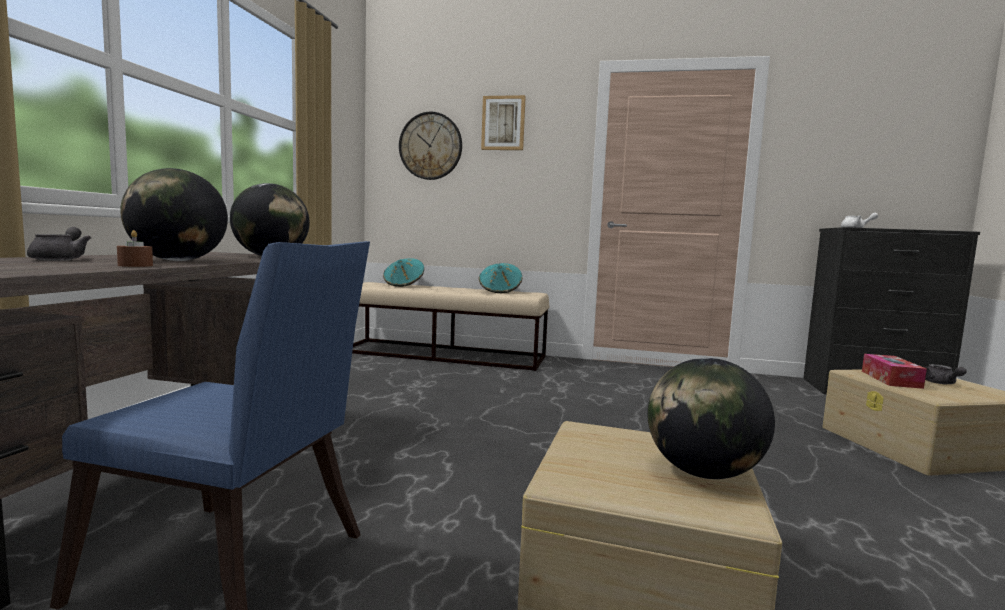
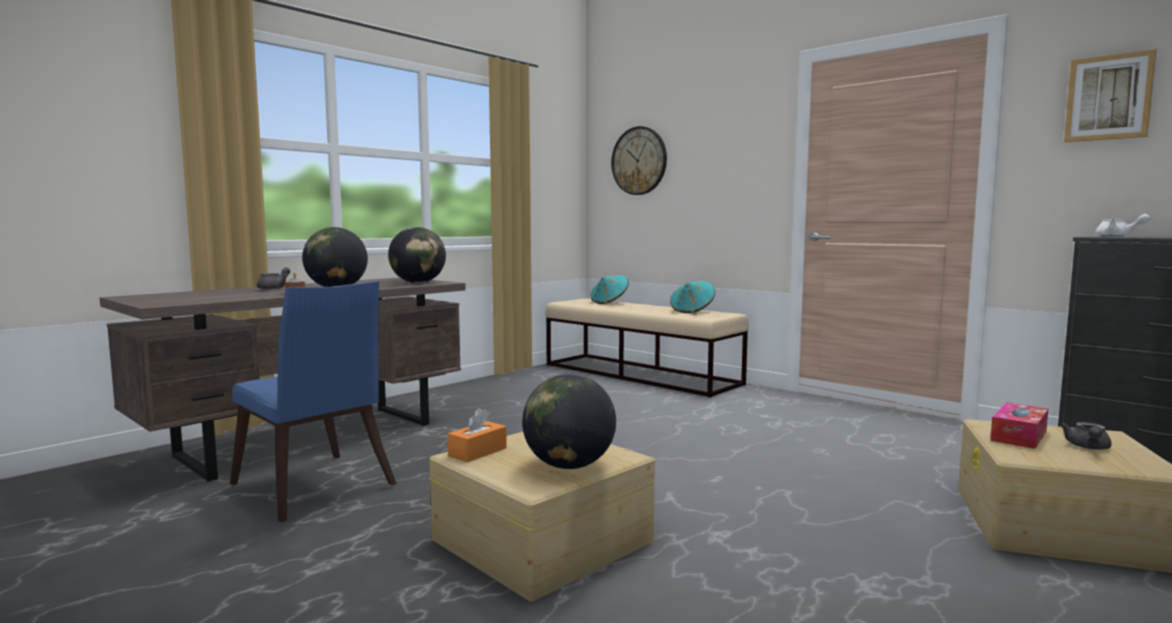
camera: 30 degrees right, 0 degrees up
picture [481,95,526,150] -> picture moved to [1064,49,1156,142]
none -> orange tissue box [448,408,507,462]

